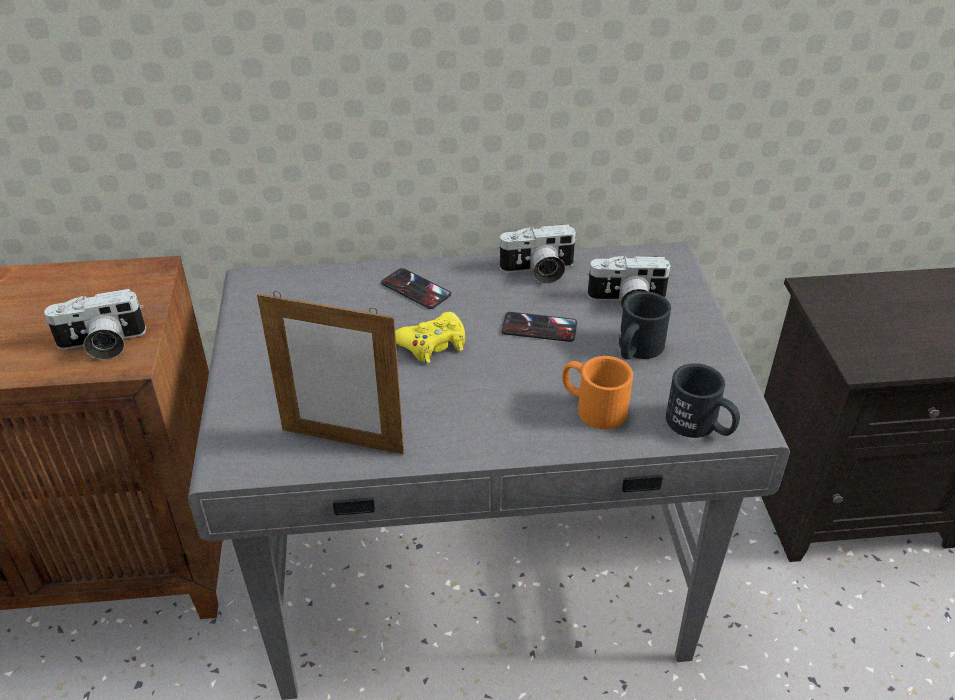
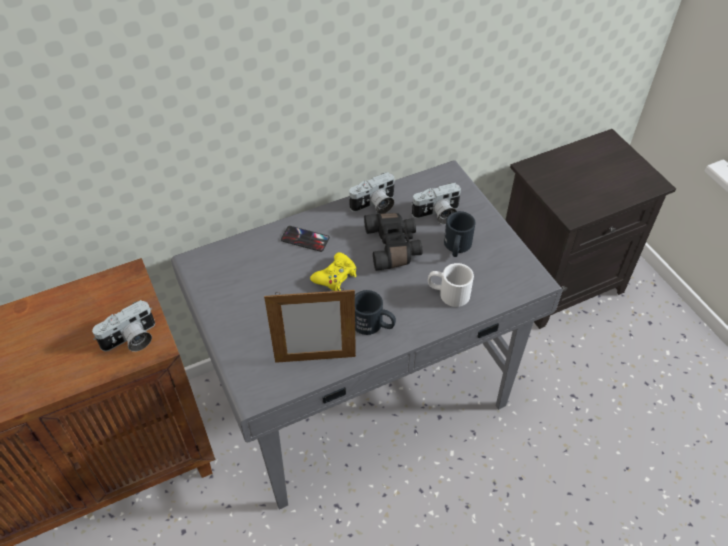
camera: 20 degrees left, 10 degrees up
phone [502,312,577,342] -> black binoculars [364,213,423,271]
orange mug [562,356,633,429] -> white mug [428,263,474,307]
black mug [666,363,740,438] -> black mug moved to [355,290,396,335]

